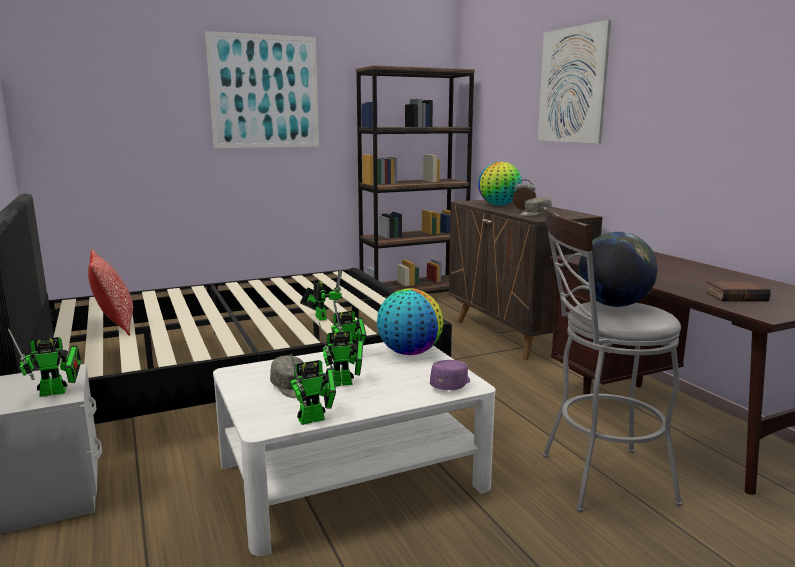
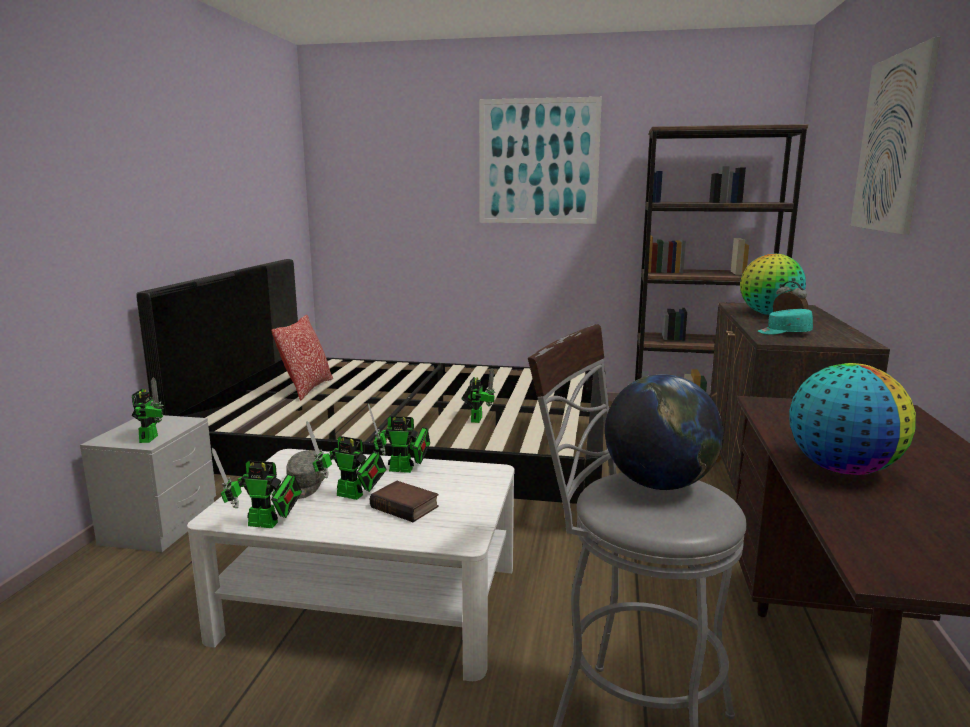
camera: 35 degrees right, 0 degrees up
toy robot [8,329,81,397] -> toy robot turned 105 degrees counterclockwise [132,377,164,443]
globe [377,288,443,355] -> globe moved to [789,363,916,475]
purple cap [430,360,470,390] -> none
grey cap [520,197,552,216] -> turquoise cap [758,309,813,335]
book [706,281,771,302] -> book moved to [370,481,439,522]

